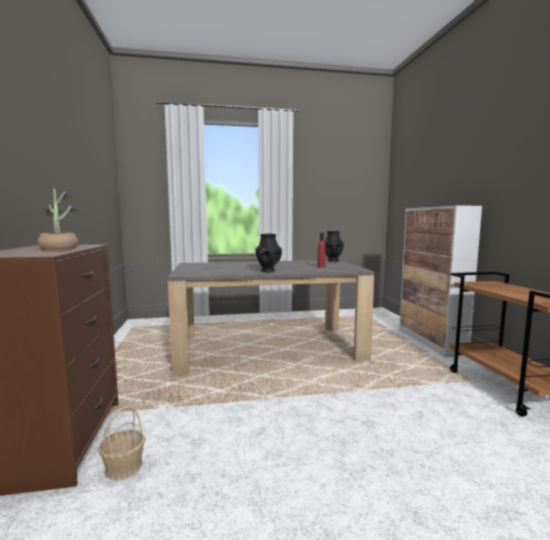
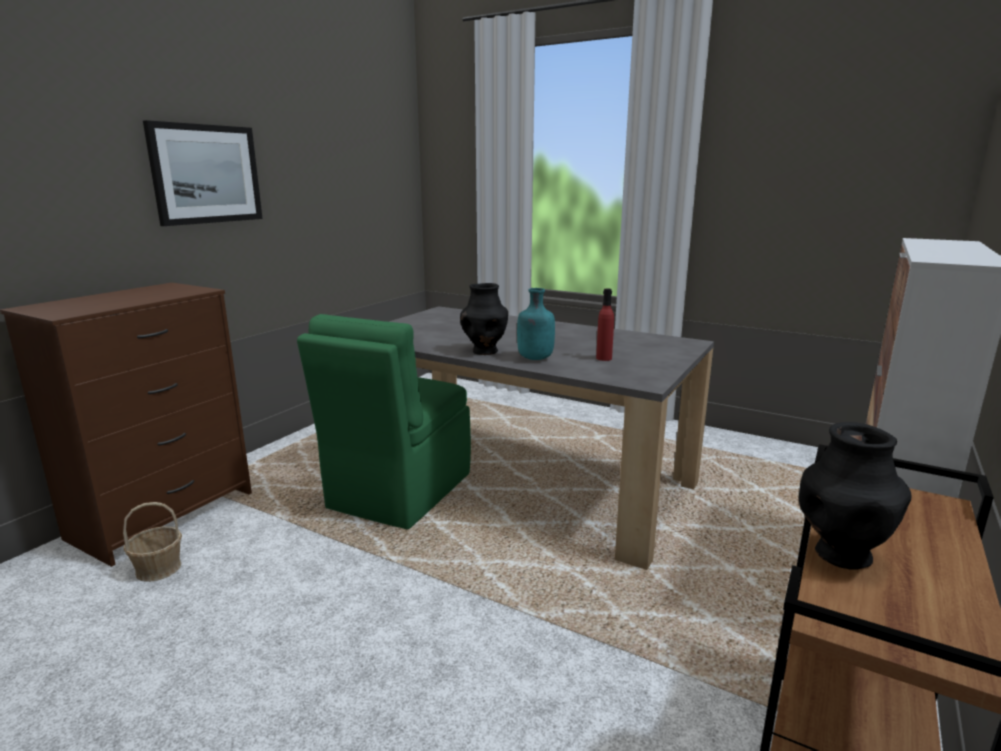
camera: 40 degrees right, 10 degrees up
potted plant [38,188,78,250] -> none
black vase [324,231,344,262] -> black vase moved to [799,422,911,570]
none -> picture [143,120,263,226]
none -> green chair [297,314,471,529]
none -> turquoise bottle [517,288,555,360]

